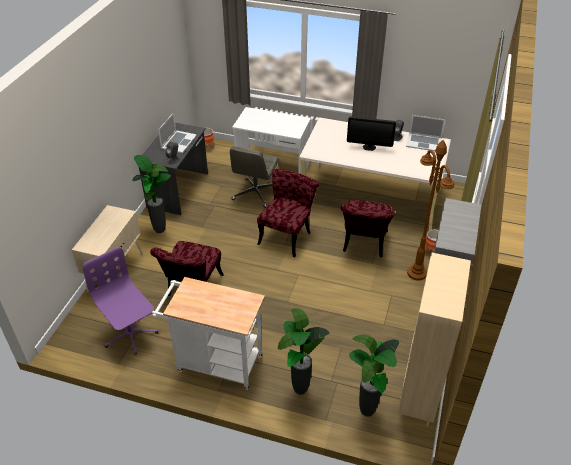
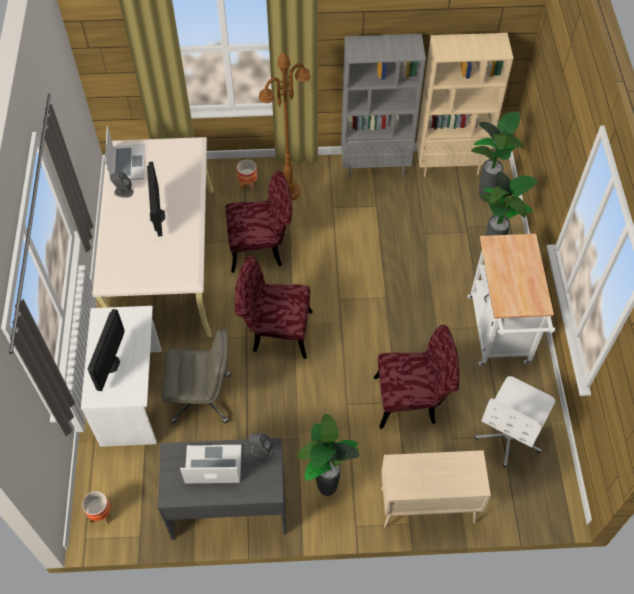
camera: 110 degrees left, 15 degrees up
purple office chair [83,247,159,355] -> white office chair [474,376,555,468]
none -> monitor [88,309,125,391]

